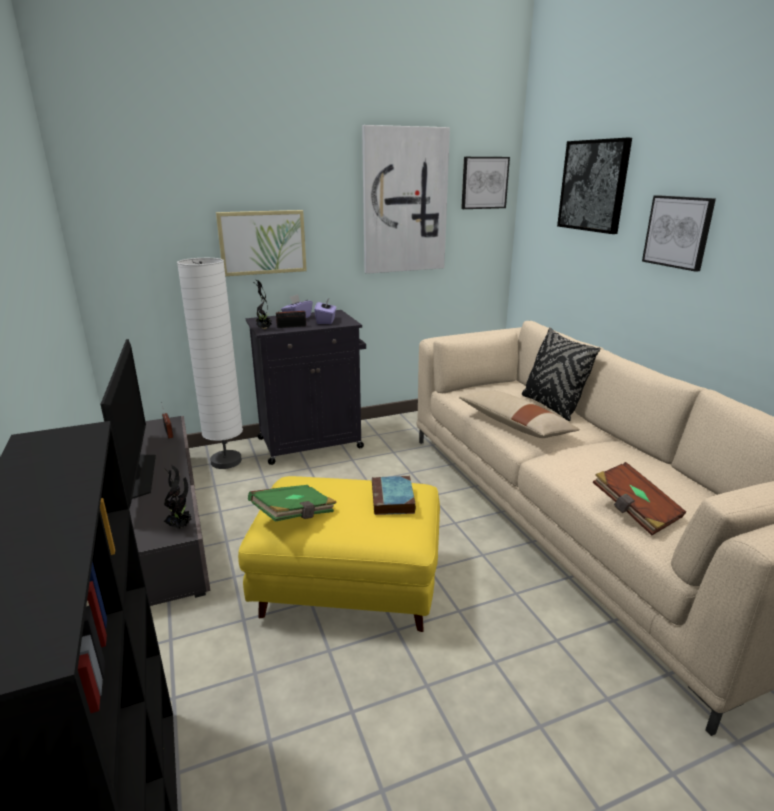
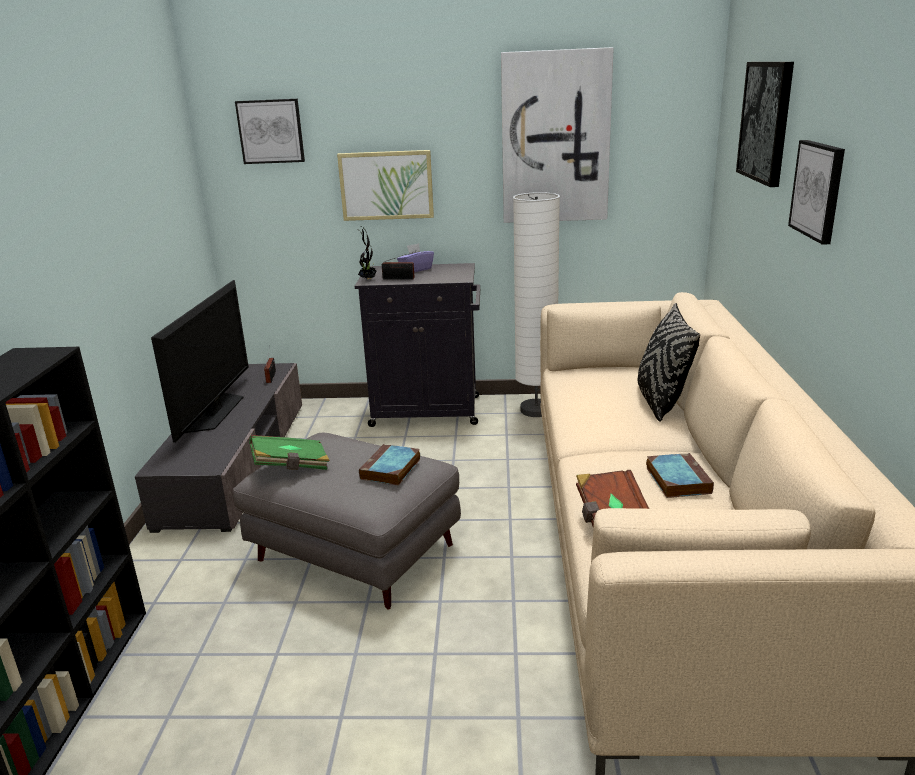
camera: 25 degrees right, 0 degrees up
potted plant [164,465,191,529] -> none
white floor lamp [177,258,243,469] -> white floor lamp moved to [513,192,560,417]
yellow ottoman [238,476,440,632] -> grey ottoman [233,433,461,610]
purple tissue box [314,297,336,324] -> none
beige pillow [458,390,580,438] -> none
picture [461,157,510,209] -> picture moved to [235,99,305,164]
none -> book [646,453,714,498]

